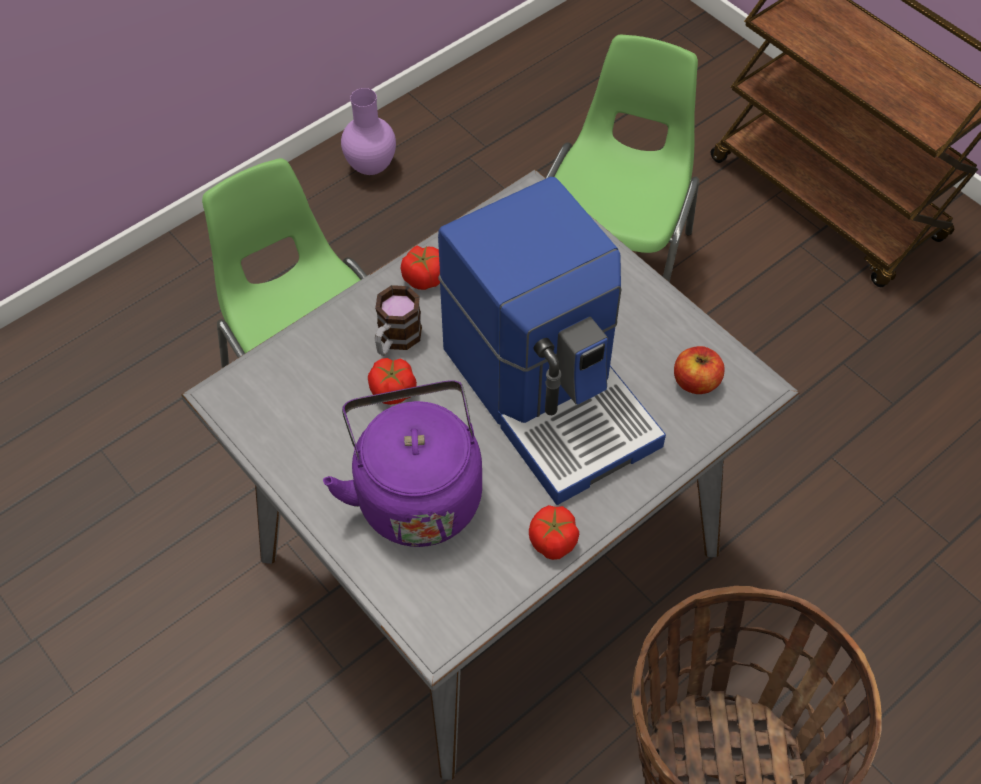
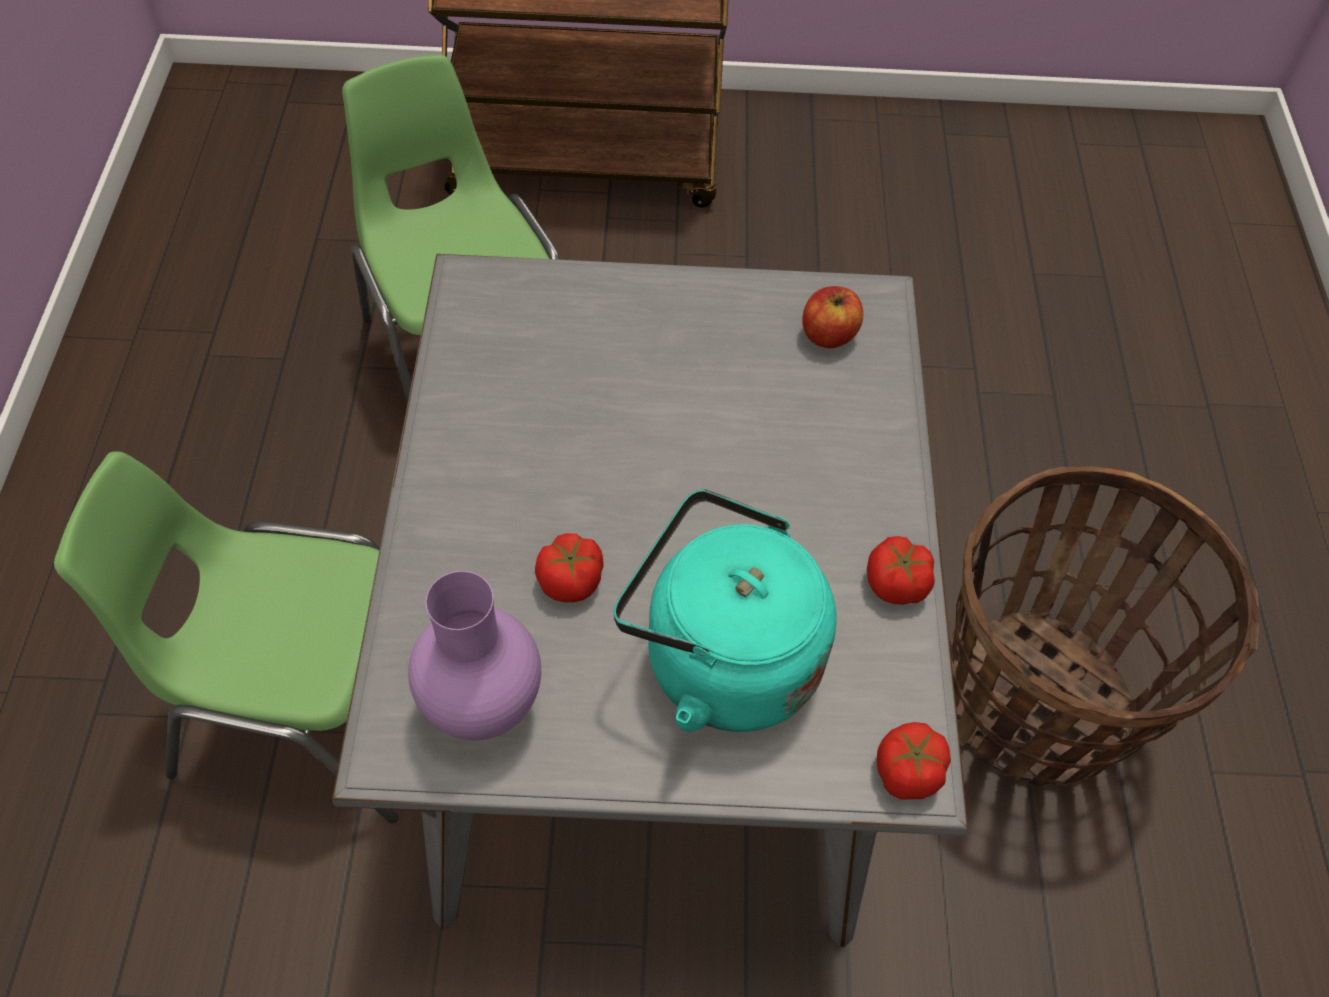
camera: 50 degrees left, 0 degrees up
purple kettle [323,380,482,547] -> turquoise kettle [614,489,837,732]
purple vase [341,88,396,175] -> purple vase moved to [408,571,541,740]
mug [375,285,422,356] -> none
tomato [401,245,440,290] -> tomato moved to [877,722,951,799]
coffee machine [438,177,666,505] -> none

